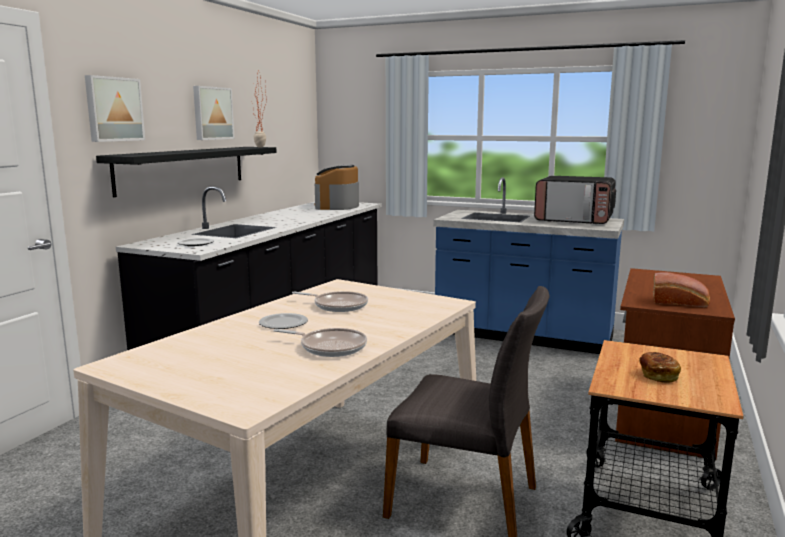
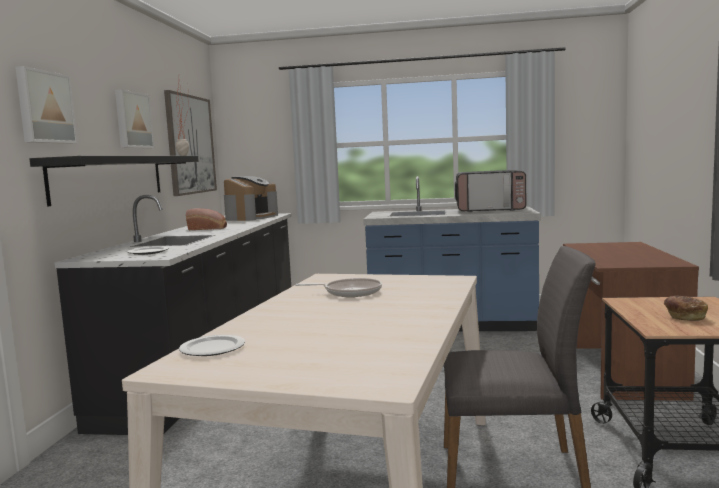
camera: 15 degrees left, 5 degrees down
plate [259,313,308,329] -> plate moved to [179,335,245,356]
frying pan [274,328,367,357] -> none
coffee machine [314,165,359,210] -> coffee machine turned 150 degrees counterclockwise [224,176,278,221]
bread [653,272,710,307] -> bread moved to [186,208,227,230]
none -> picture [164,90,217,196]

